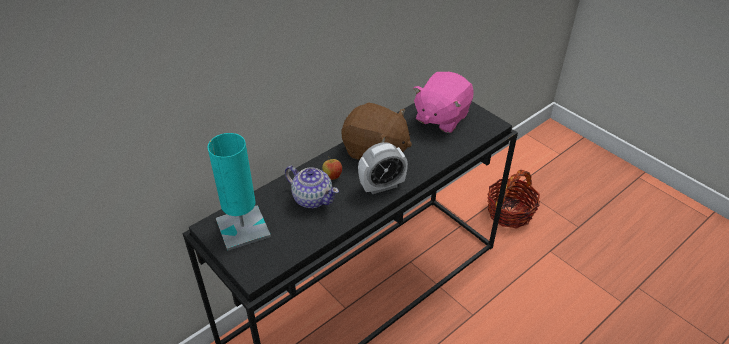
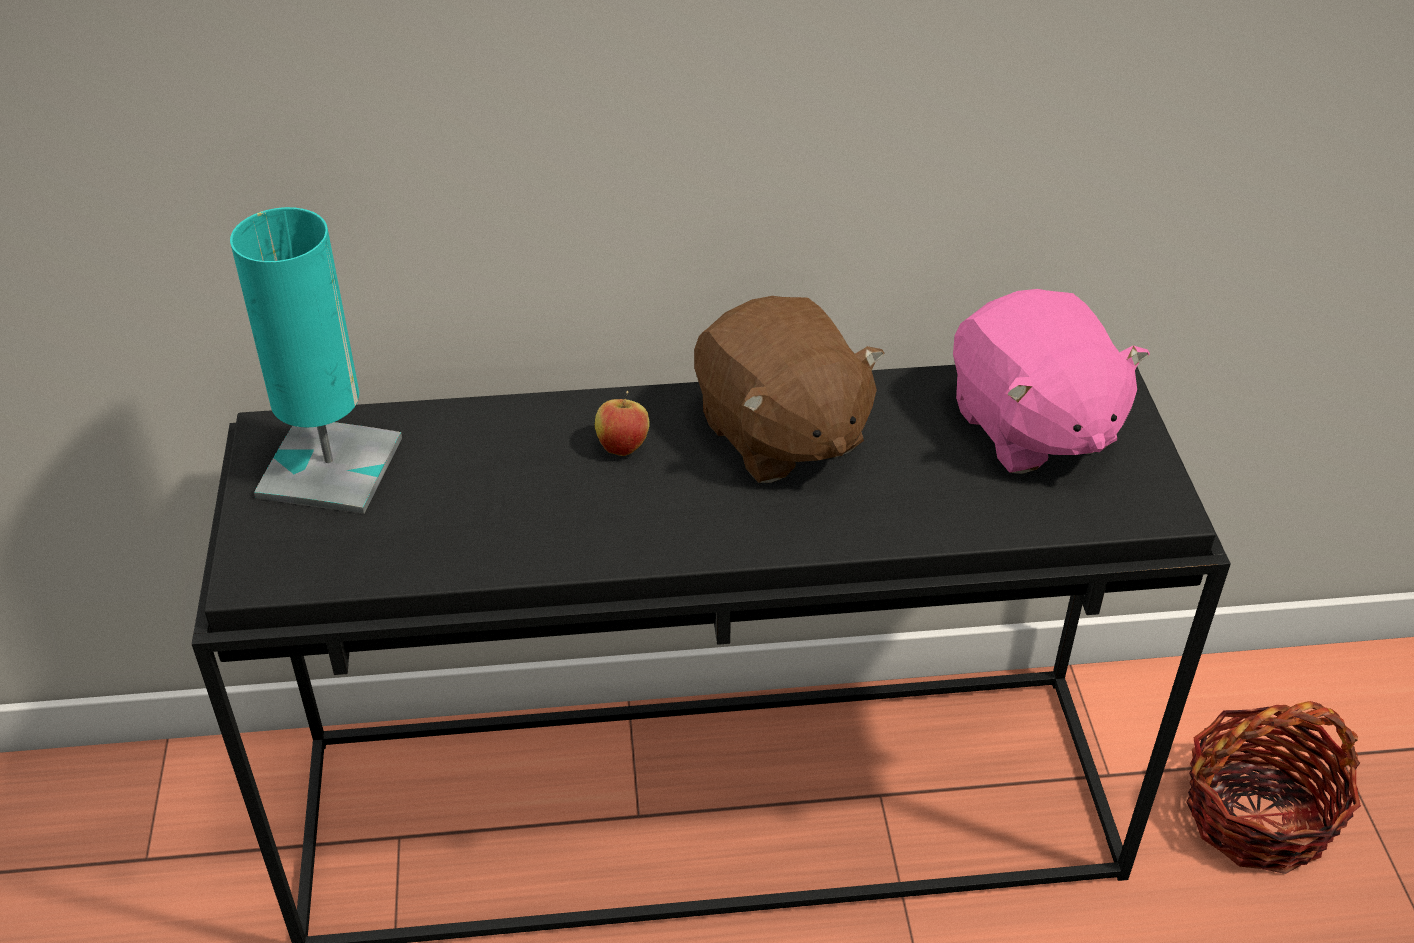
camera: 35 degrees right, 0 degrees up
teapot [285,166,339,209] -> none
alarm clock [358,142,408,194] -> none
pink plush toy [413,72,473,133] -> pink plush toy turned 90 degrees counterclockwise [953,289,1150,474]

